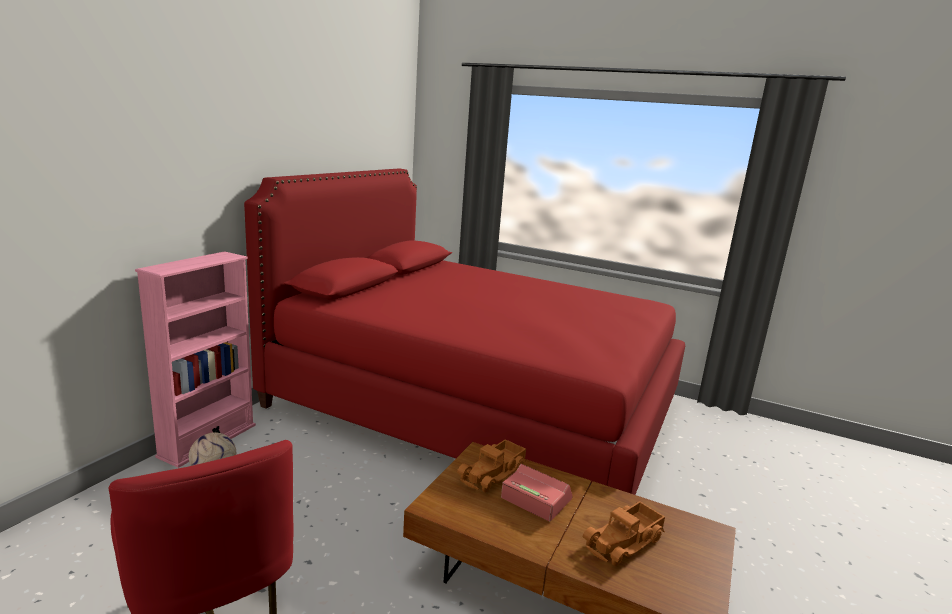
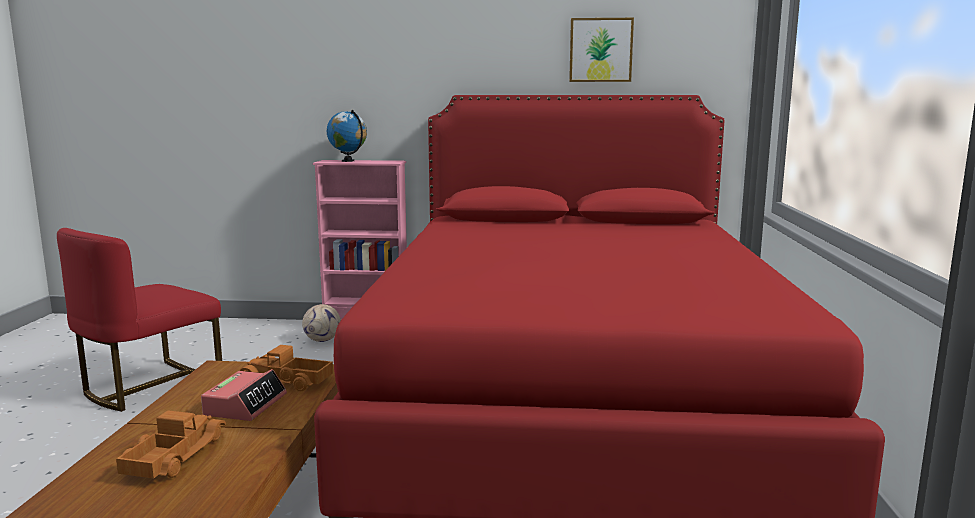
camera: 70 degrees right, 5 degrees down
toy truck [583,501,665,566] -> toy truck turned 75 degrees clockwise [116,410,226,479]
none -> globe [327,110,367,162]
none -> picture [569,18,634,82]

